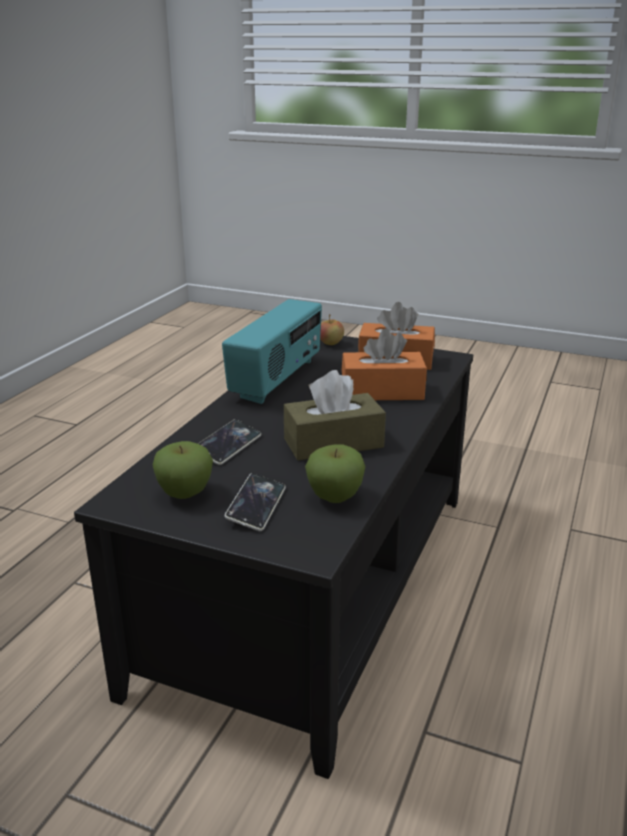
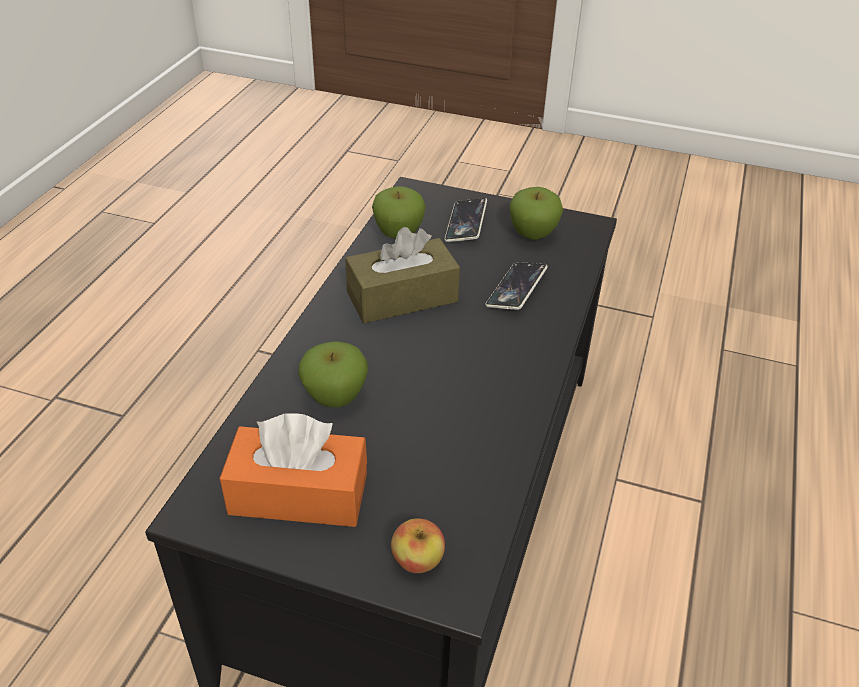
camera: 175 degrees right, 15 degrees up
radio [222,299,322,404] -> none
orange tissue box [341,328,427,400] -> apple [298,341,368,407]

